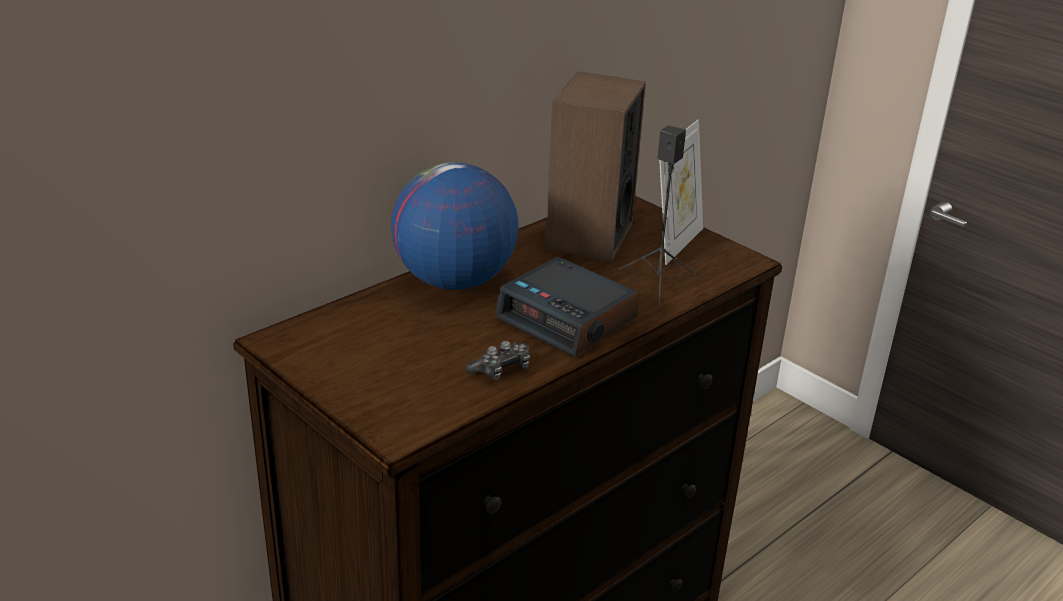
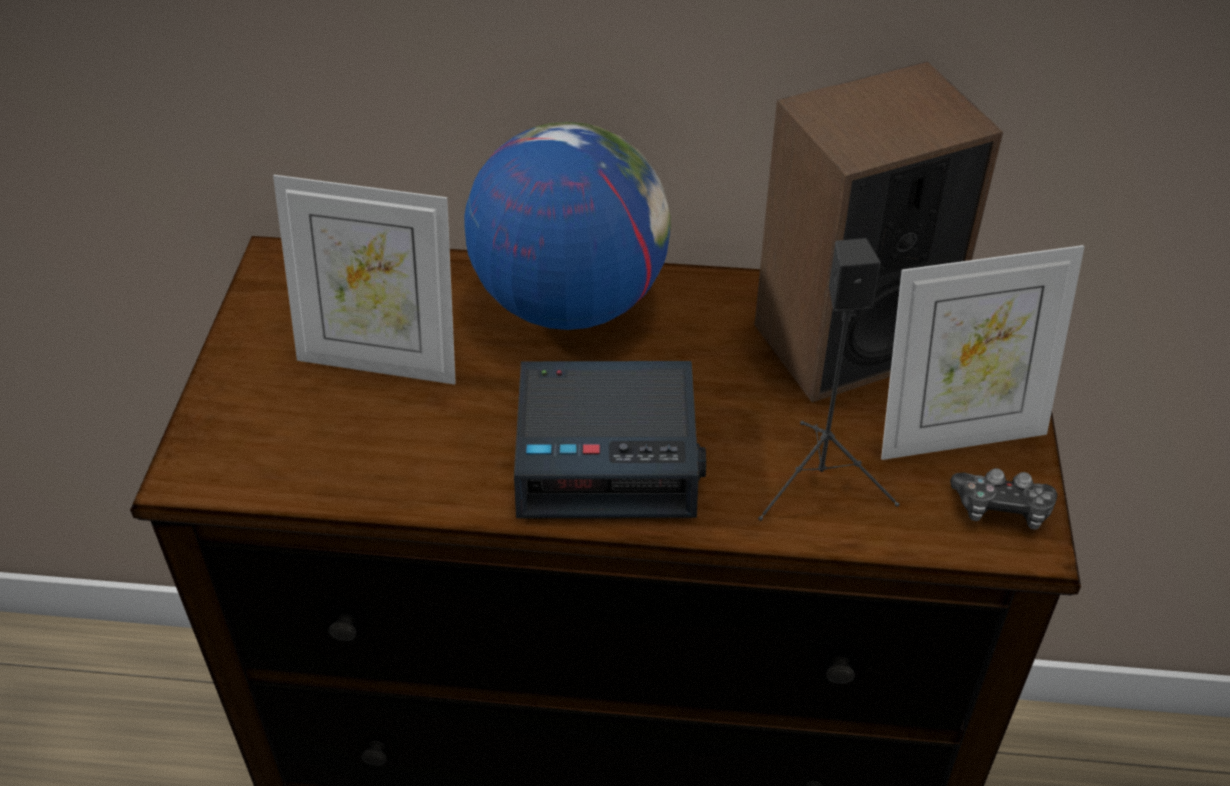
camera: 50 degrees right, 15 degrees up
game controller [466,341,530,380] -> game controller moved to [950,468,1057,530]
alarm clock [495,257,639,357] -> alarm clock turned 90 degrees counterclockwise [514,361,706,519]
none -> picture frame [273,175,456,385]

